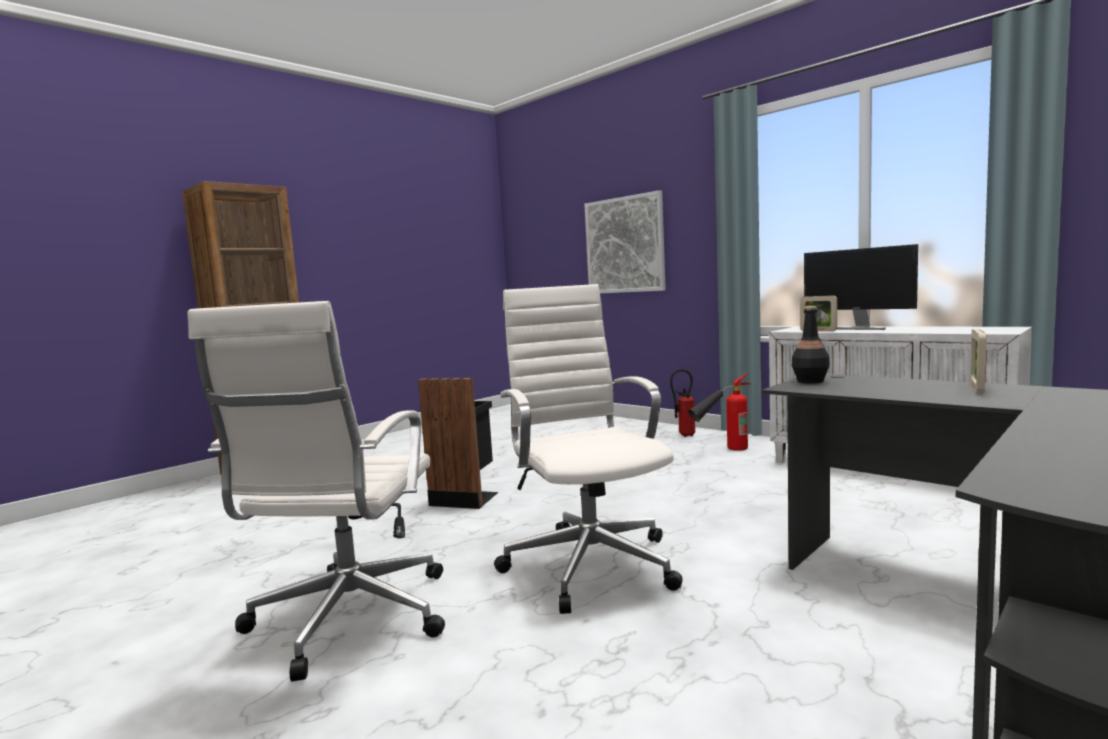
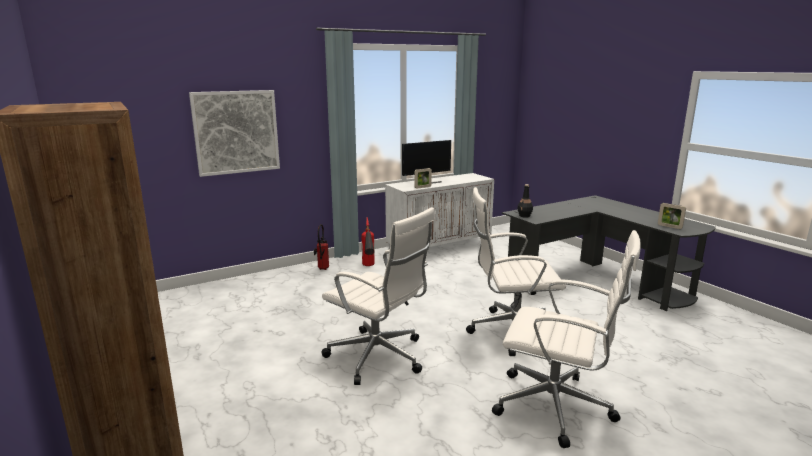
camera: 75 degrees left, 10 degrees up
black trash can [418,378,498,509] -> white office chair [321,207,435,385]
picture frame [970,329,987,393] -> picture frame moved to [658,203,686,229]

